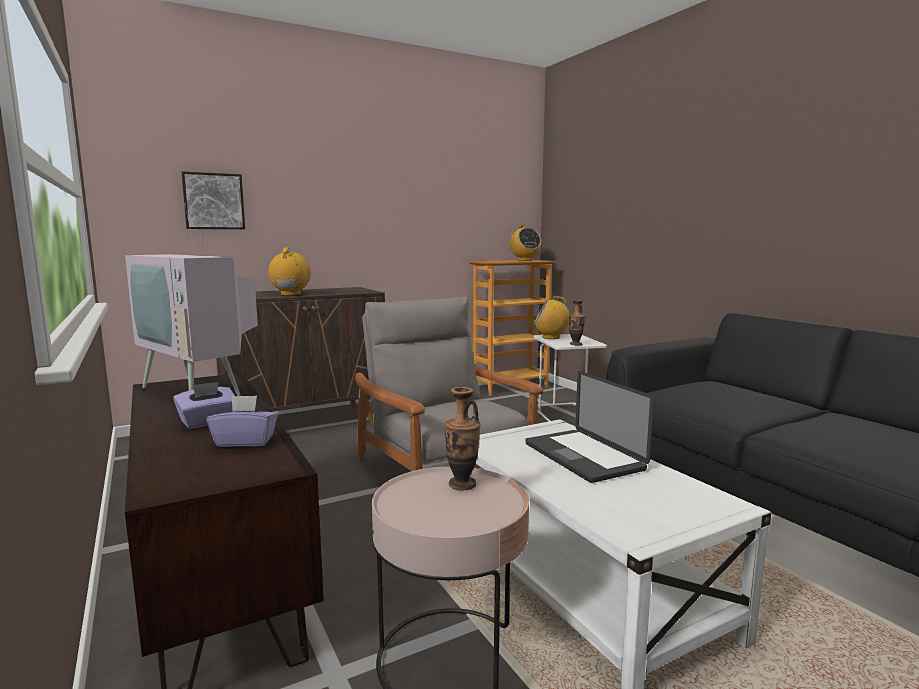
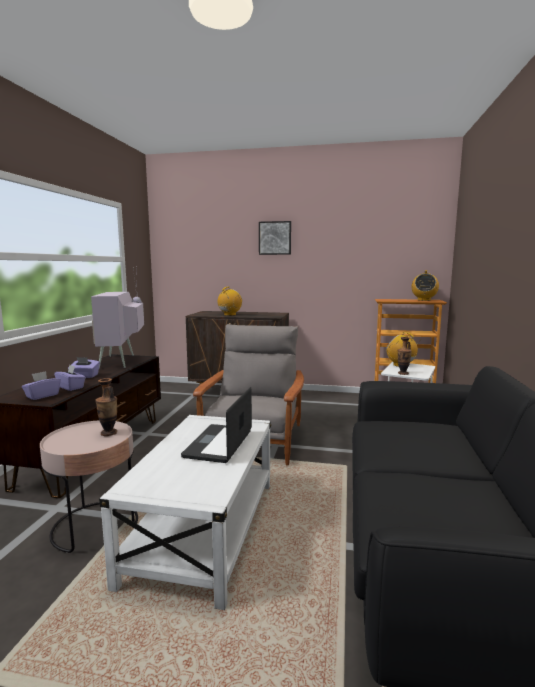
camera: 40 degrees right, 0 degrees up
picture [182,171,245,229] -> picture moved to [259,221,291,255]
none -> purple tissue box [22,371,61,400]

